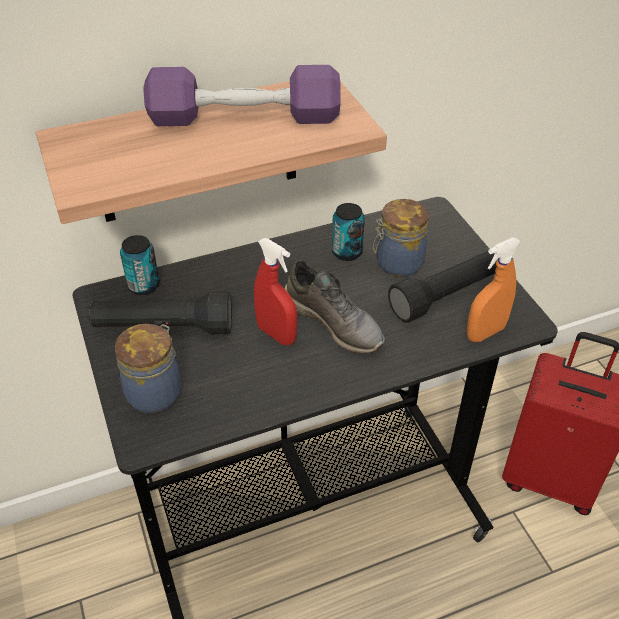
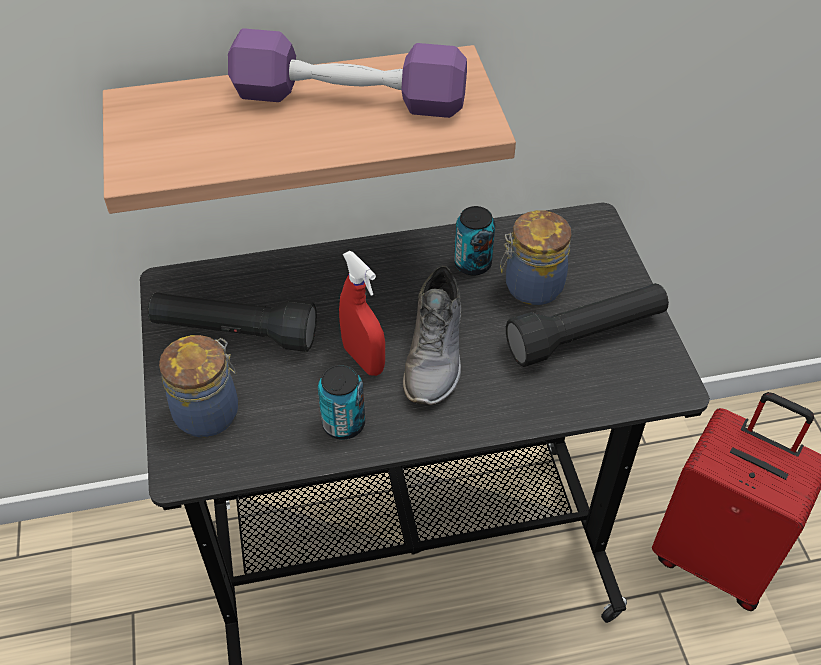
camera: 10 degrees right, 5 degrees up
can [120,235,160,295] -> can moved to [318,365,365,439]
grey shoe [284,260,385,353] -> grey shoe turned 45 degrees clockwise [403,266,461,405]
orange spray bottle [467,237,521,342] -> none

